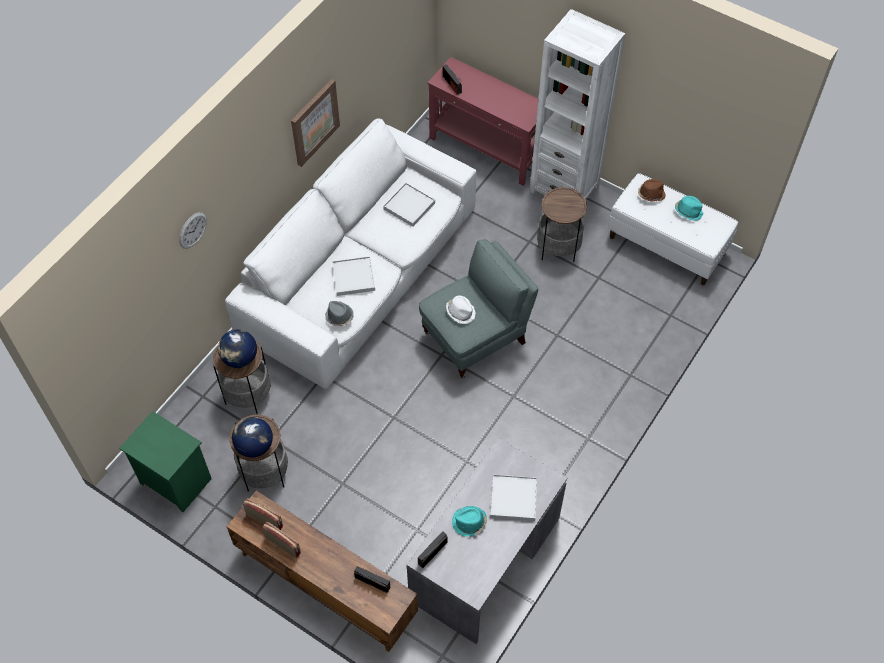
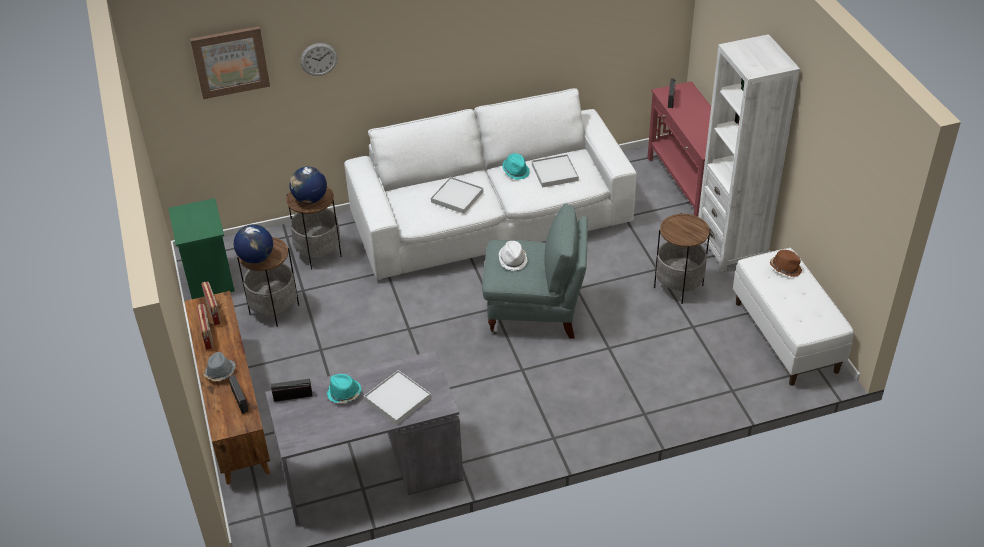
camera: 40 degrees right, 15 degrees down
picture [291,79,340,167] -> picture moved to [190,26,270,99]
grey hat [325,301,354,326] -> grey hat moved to [204,352,236,381]
turquoise hat [675,196,704,221] -> turquoise hat moved to [502,153,529,180]

